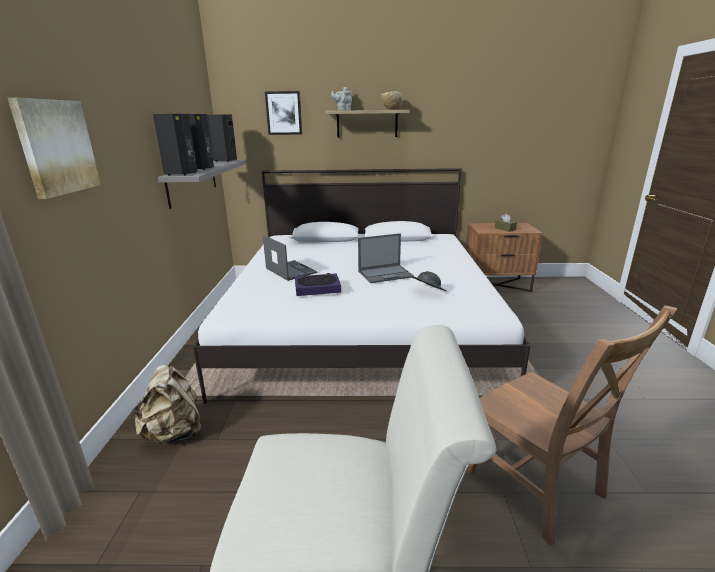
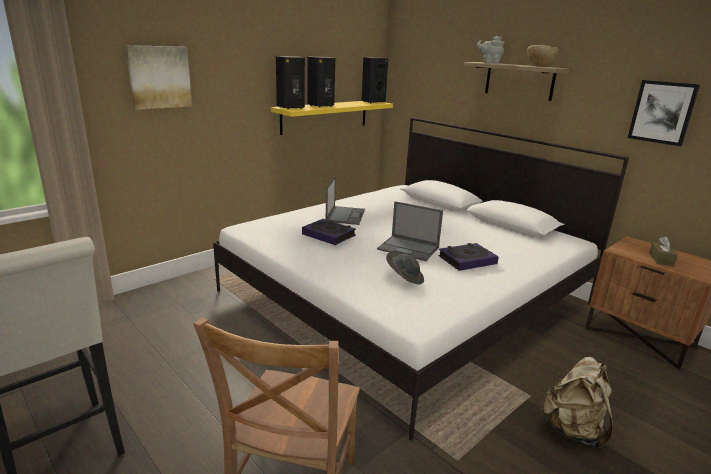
camera: 45 degrees right, 0 degrees up
beige backpack [132,365,201,443] -> beige backpack moved to [540,357,613,449]
grey shelf [158,160,245,209] -> yellow shelf [271,101,393,135]
picture [265,91,302,135] -> picture moved to [628,80,700,146]
none -> book [438,243,499,271]

